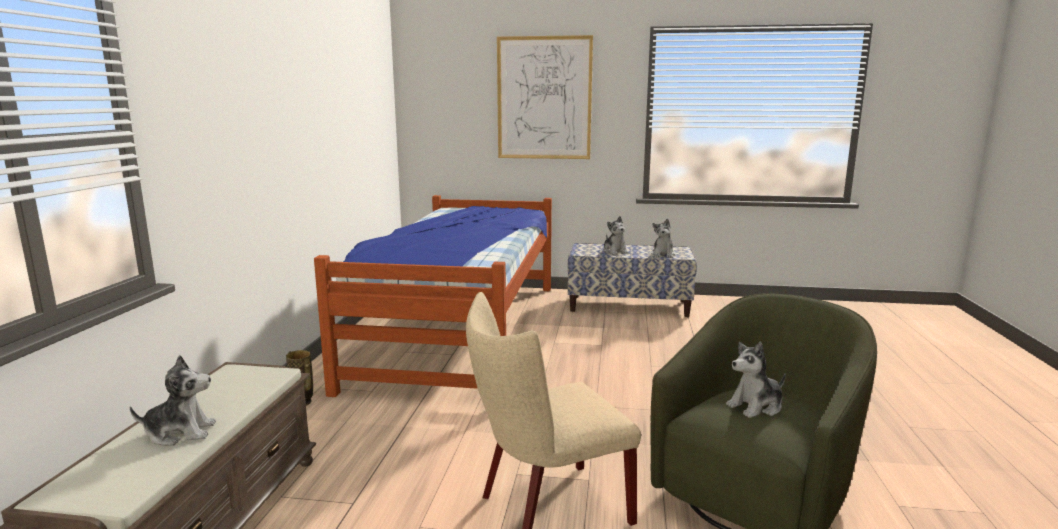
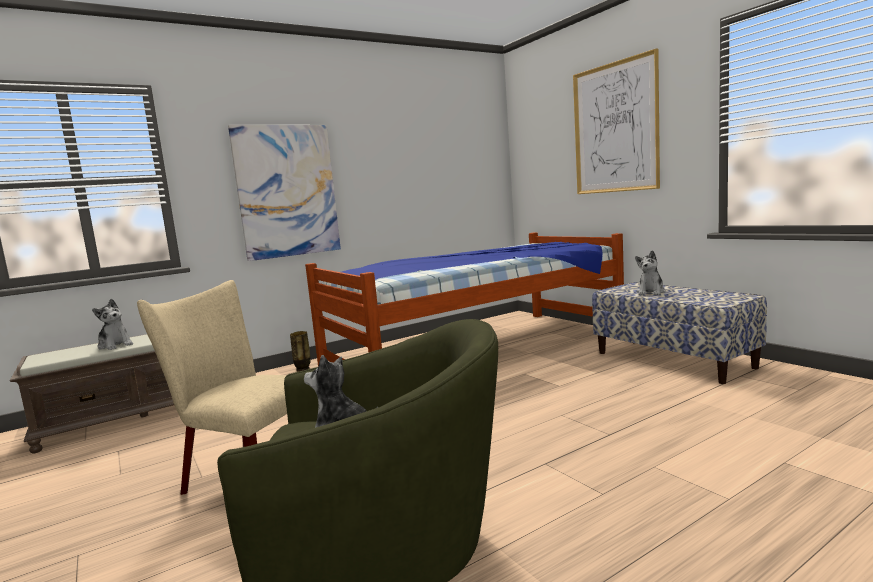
camera: 50 degrees right, 5 degrees down
plush toy [651,219,675,258] -> none
none -> picture [228,125,341,261]

